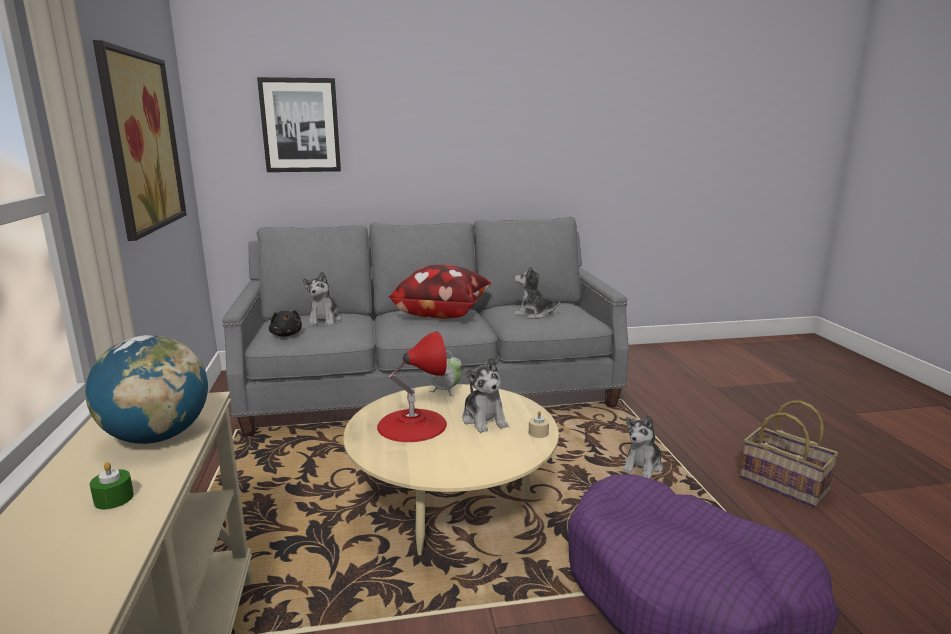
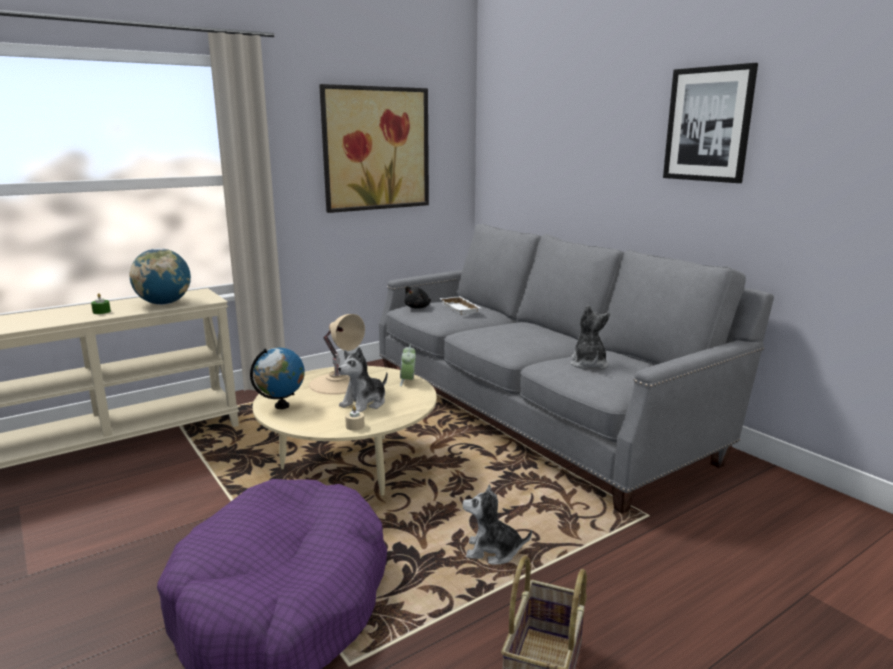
camera: 65 degrees right, 0 degrees up
picture [257,77,341,172] -> picture moved to [663,63,758,183]
plush toy [303,271,341,326] -> white tray [440,296,481,315]
red table lamp [377,331,447,442] -> beige table lamp [309,314,365,395]
pillow [388,264,491,319] -> none
none -> globe [250,348,305,409]

